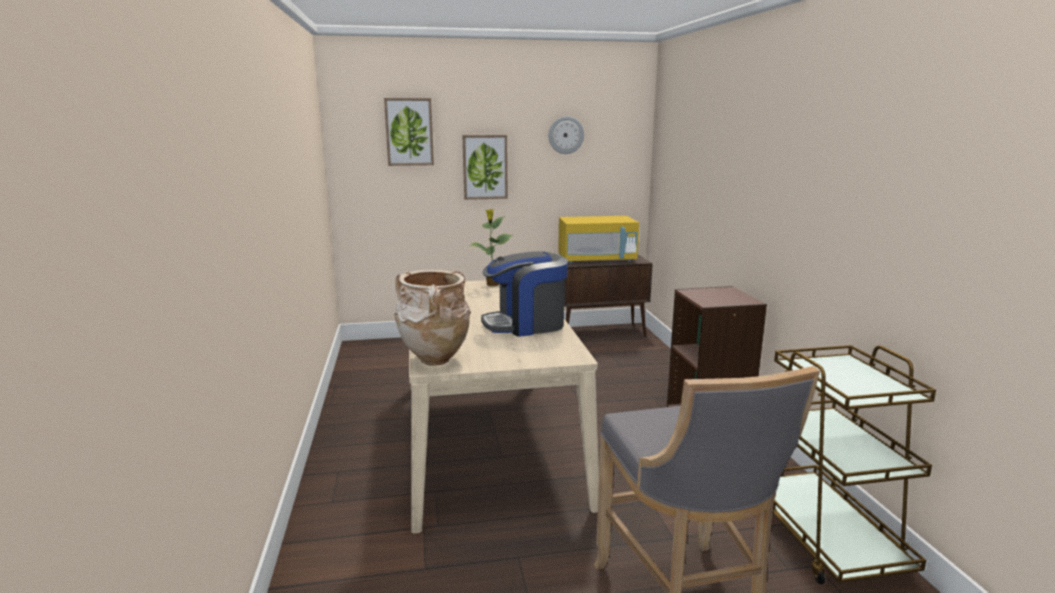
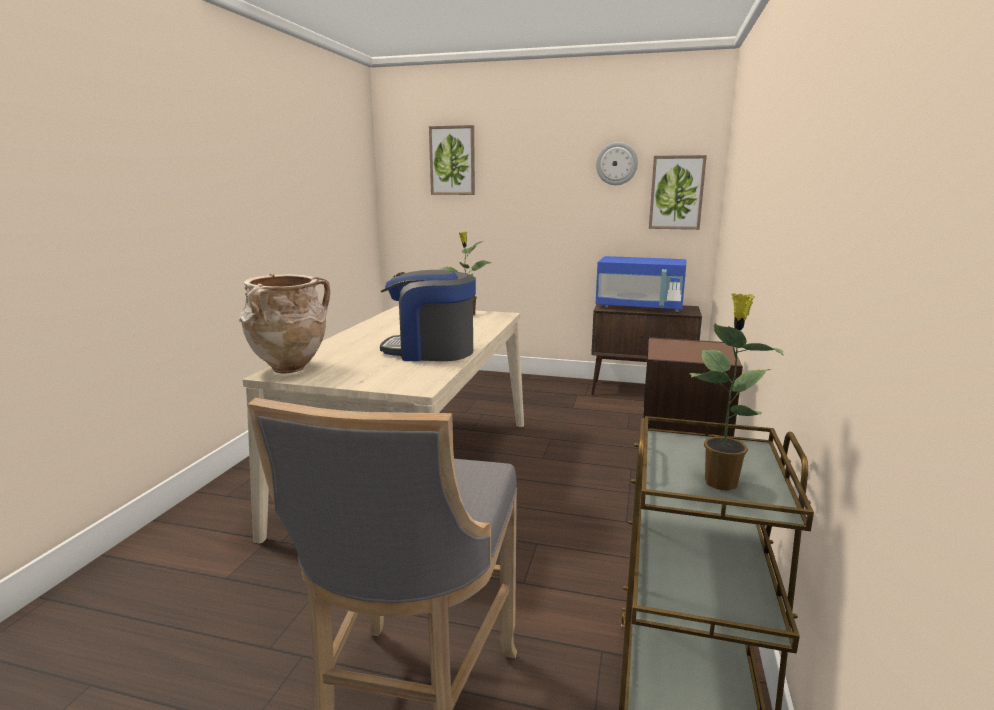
camera: 25 degrees right, 0 degrees up
picture [462,135,508,200] -> picture moved to [649,155,707,230]
yellow microwave [558,216,639,263] -> blue microwave [596,256,686,312]
none -> potted plant [690,293,785,491]

